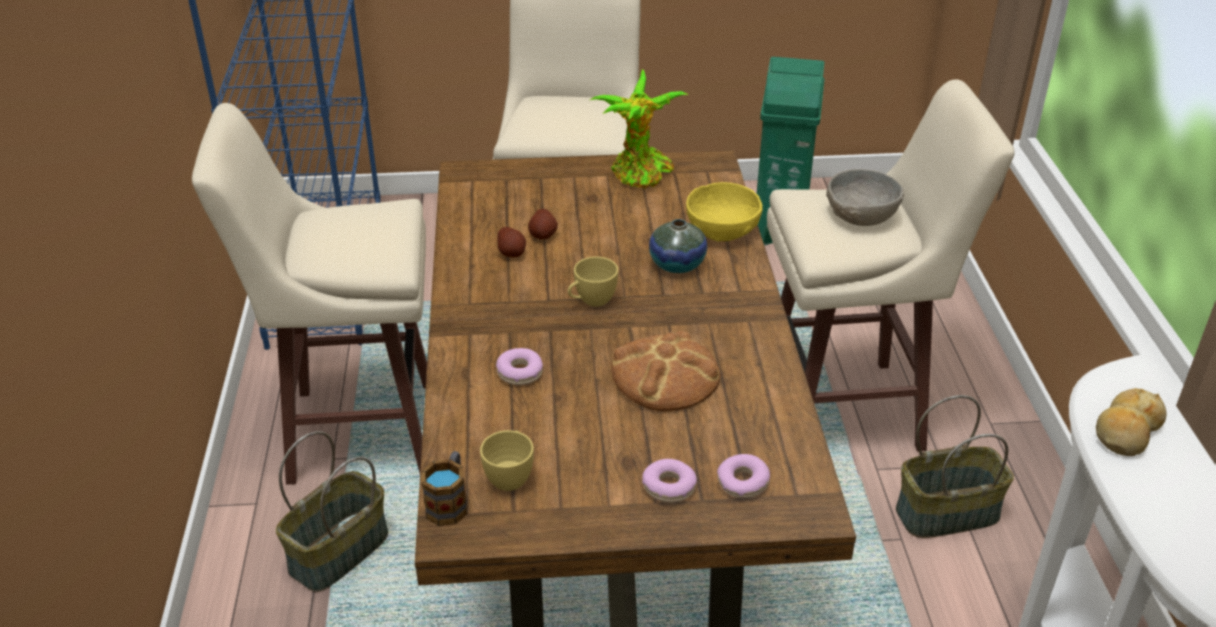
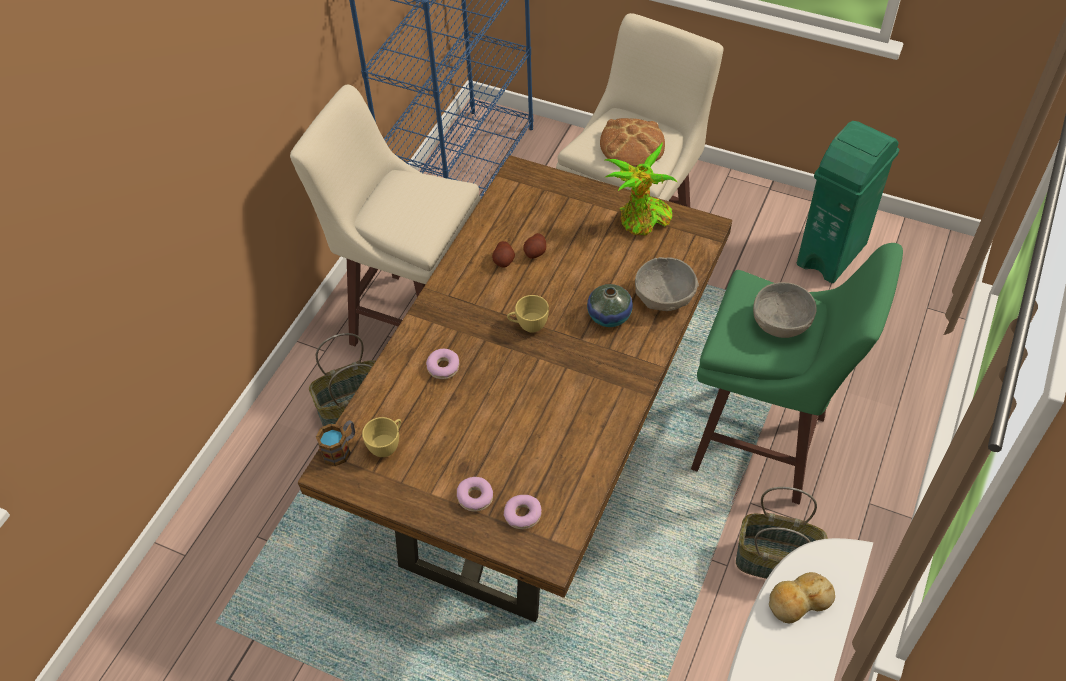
camera: 30 degrees right, 15 degrees up
bread [611,331,721,412] -> bread moved to [600,118,665,167]
yellow bowl [686,182,763,242] -> grey bowl [635,257,699,311]
beige stool [767,79,1015,452] -> green stool [691,243,903,504]

